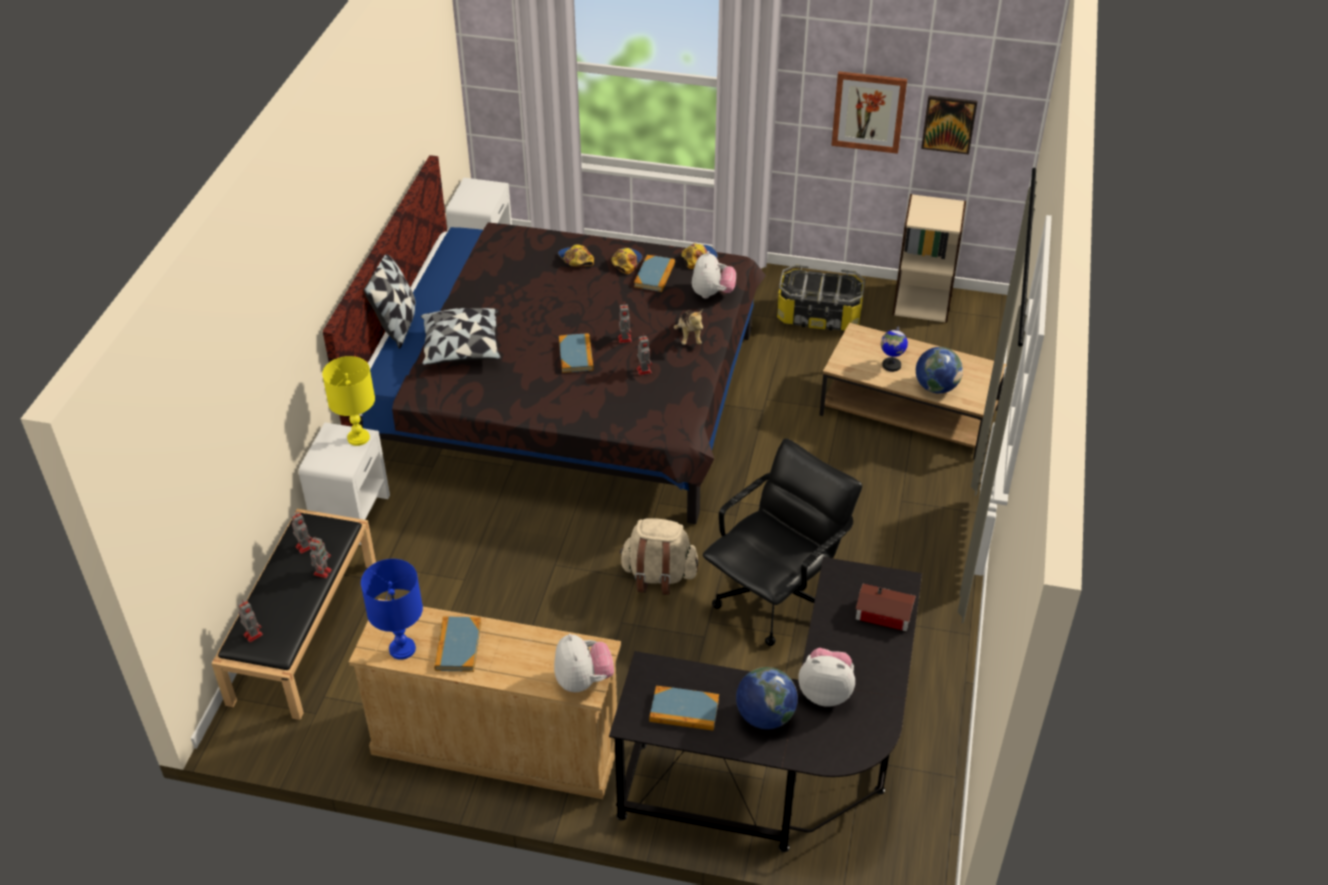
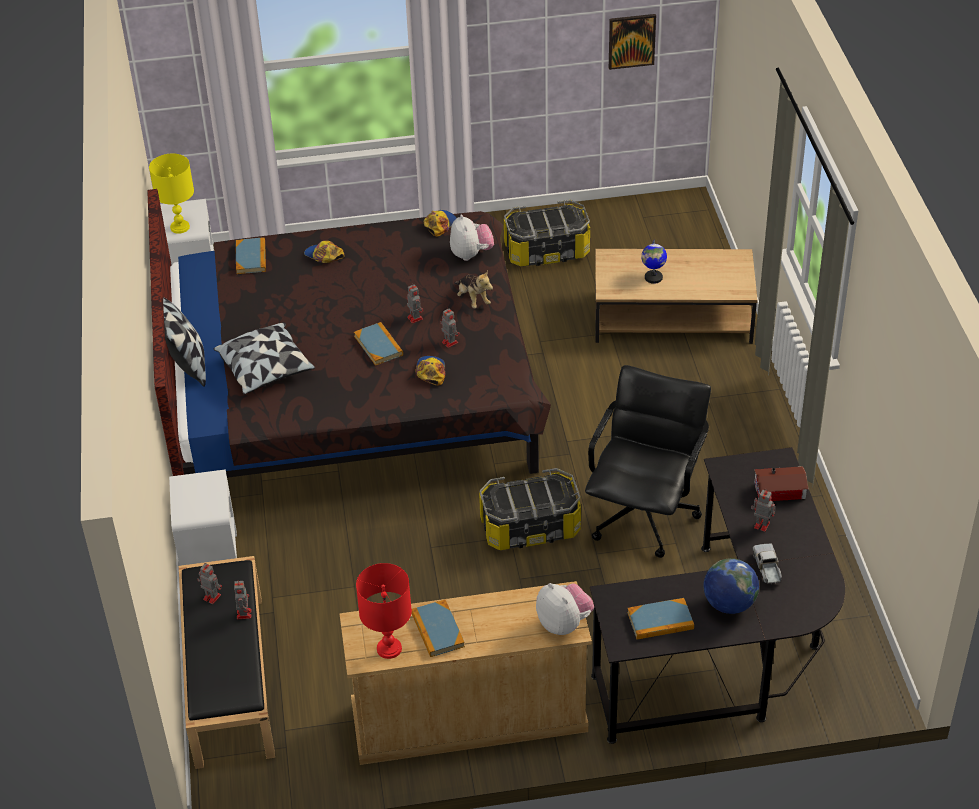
camera: 20 degrees left, 0 degrees up
toy robot [238,599,263,642] -> toy robot moved to [751,489,775,532]
yellow table lamp [322,356,375,446] -> yellow table lamp moved to [149,154,194,234]
blue table lamp [361,559,423,660] -> red table lamp [356,563,412,659]
cap [611,248,643,274] -> cap moved to [415,356,446,385]
beige backpack [619,518,699,595] -> storage box [479,468,581,550]
book [634,255,675,292] -> book moved to [236,237,266,274]
plush toy [798,648,855,707] -> toy truck [753,544,782,585]
picture [831,71,907,154] -> none
beige bookcase [893,194,966,323] -> none
globe [916,347,963,394] -> none

